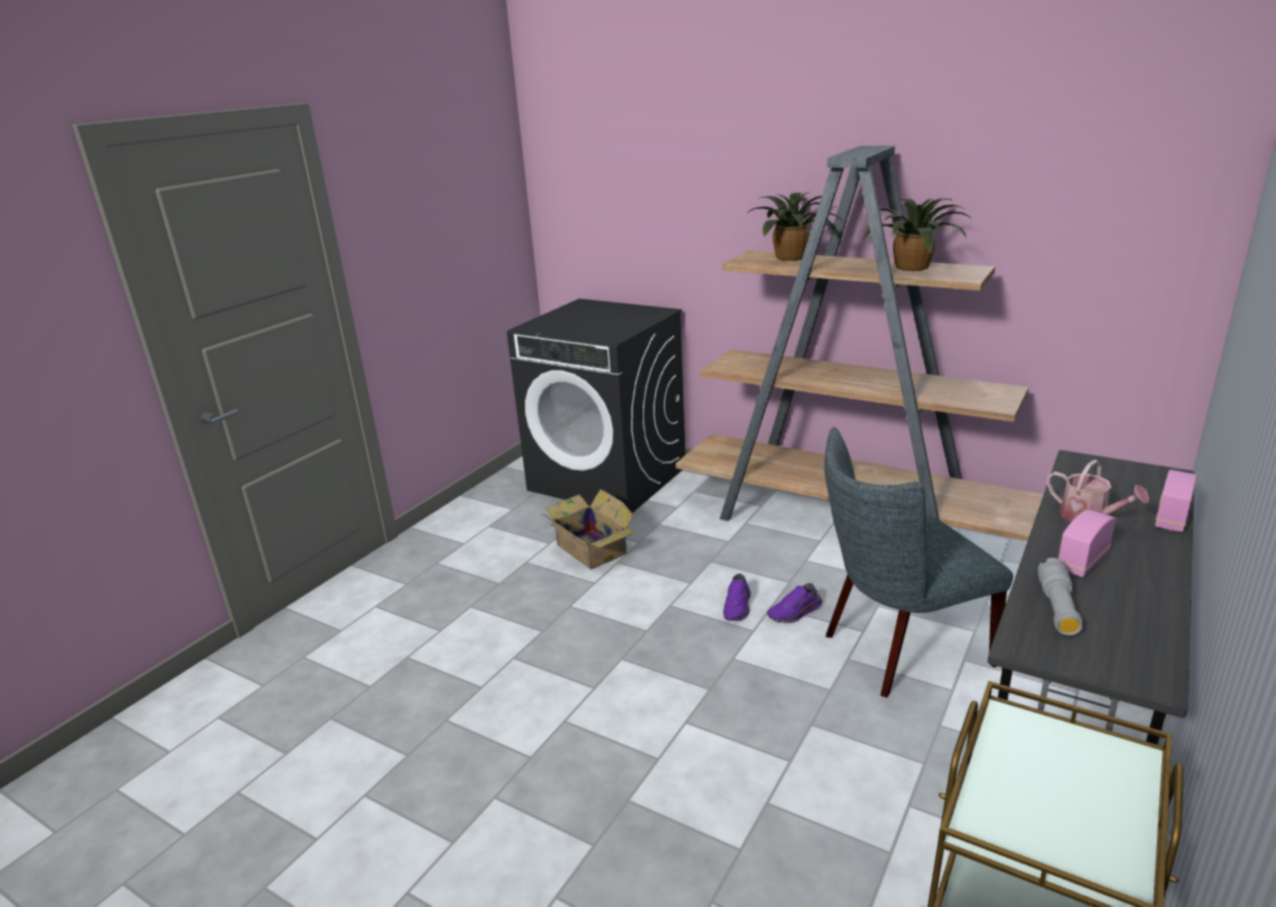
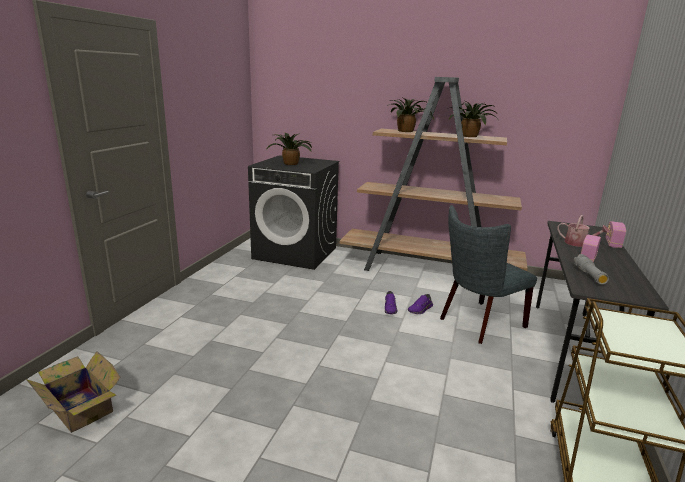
camera: 15 degrees left, 5 degrees down
cardboard box [540,489,635,569] -> cardboard box moved to [26,351,120,433]
none -> potted plant [266,133,314,165]

